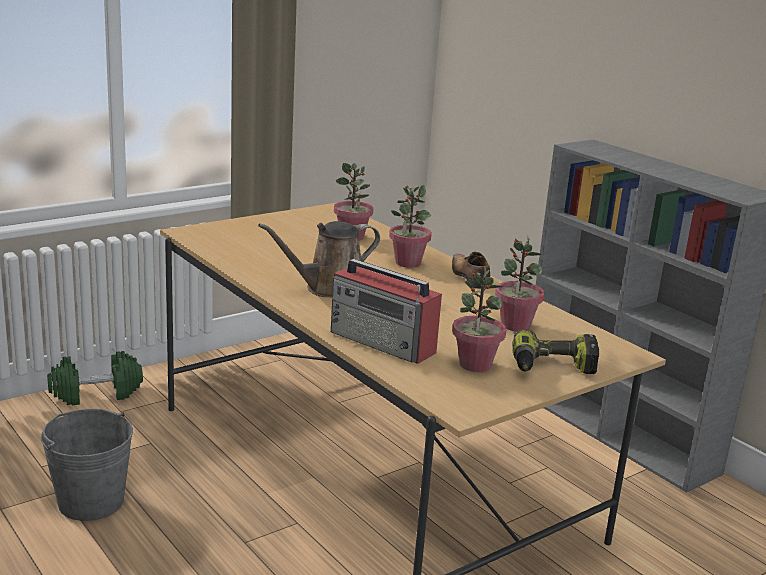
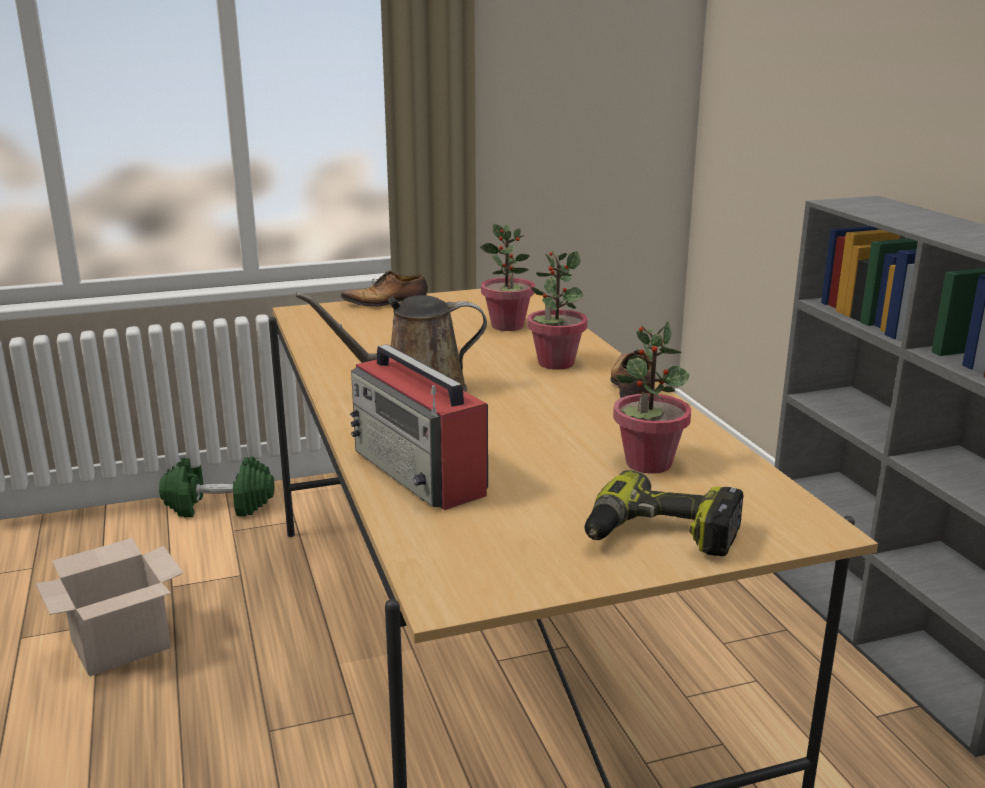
camera: 20 degrees right, 0 degrees up
grey bucket [41,409,133,521] -> cardboard box [36,538,183,676]
potted plant [452,266,506,372] -> none
none -> shoe [341,271,428,307]

